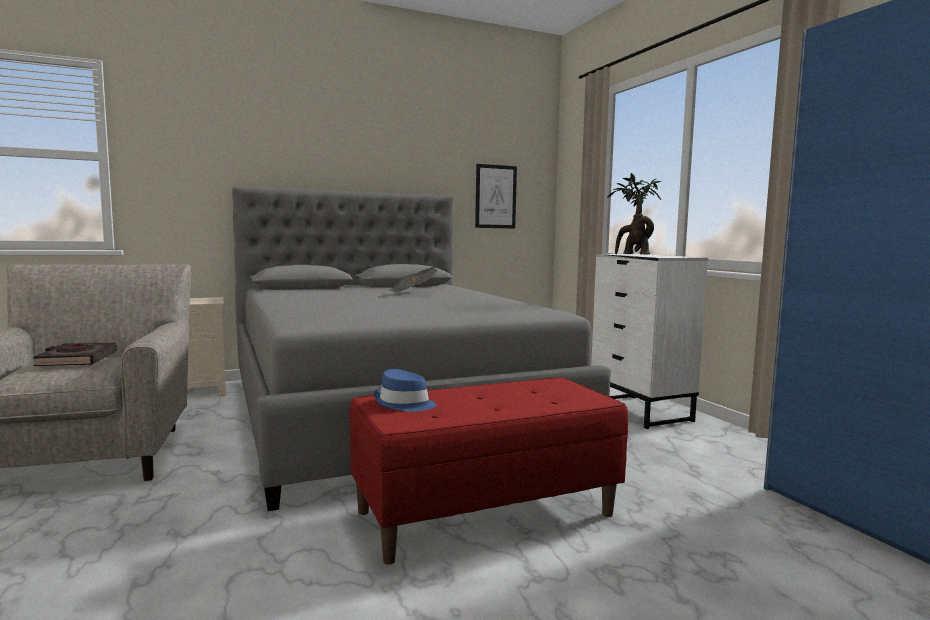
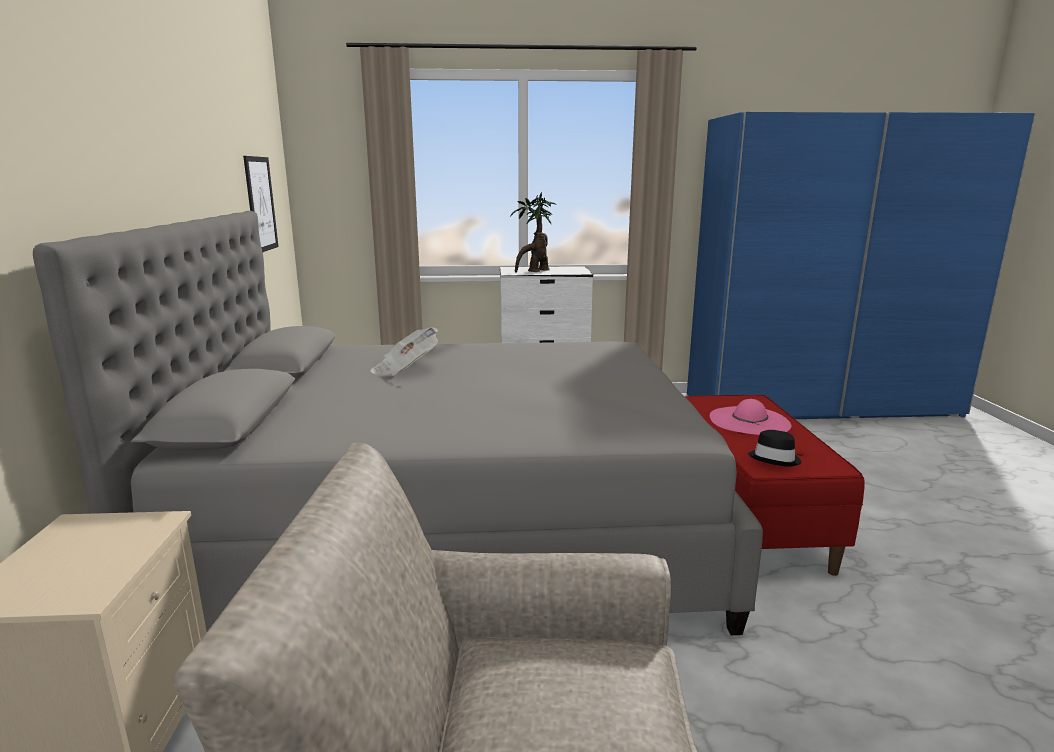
camera: 70 degrees left, 10 degrees up
black book [33,343,117,366] -> none
blue hat [374,369,437,412] -> black hat [748,430,802,467]
none -> pink hat [710,399,792,435]

